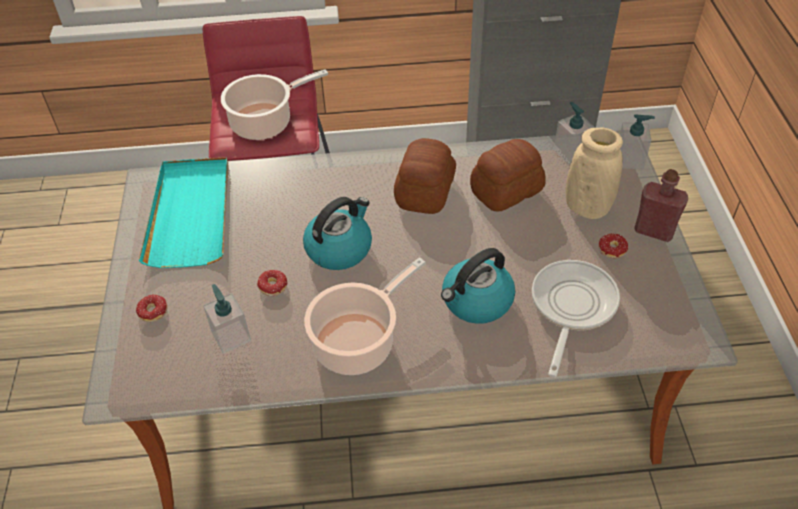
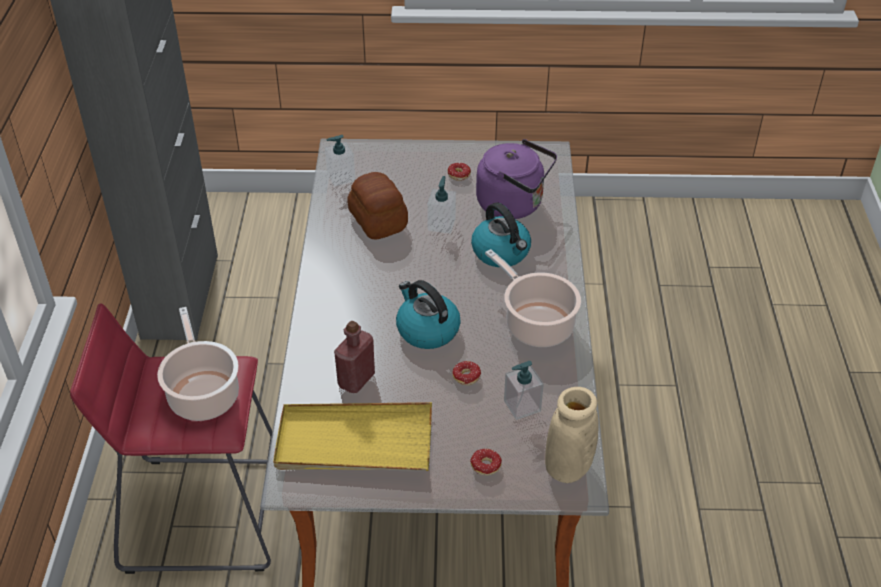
camera: 85 degrees left, 5 degrees down
turquoise tray [139,157,229,268] -> yellow tray [273,402,432,471]
bread [394,138,456,214] -> none
frying pan [532,260,620,377] -> purple kettle [476,139,557,219]
beige vase [566,127,623,219] -> beige vase moved to [545,387,599,483]
soap dispenser [620,114,655,169] -> soap dispenser moved to [427,176,456,234]
red bottle [634,169,688,242] -> red bottle moved to [334,321,375,393]

